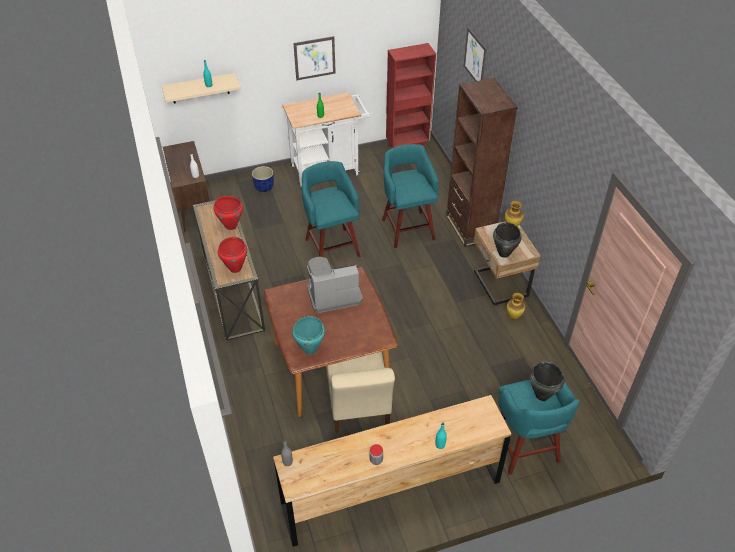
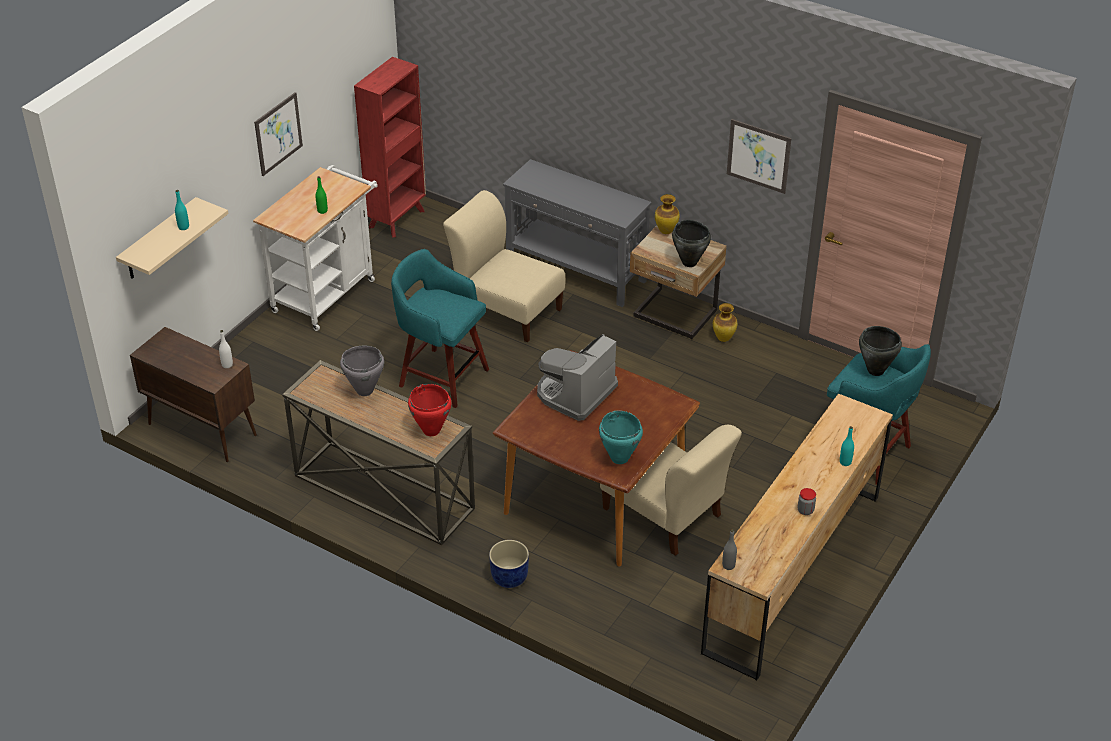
camera: 40 degrees left, 5 degrees down
red cooking pot [213,196,243,230] -> grey cooking pot [340,346,384,396]
blue planter [252,166,274,192] -> blue planter moved to [489,540,529,588]
turquoise stool [382,144,439,248] -> beige chair [443,190,565,342]
brown bookcase [446,78,518,247] -> grey console table [503,159,652,307]
picture [464,27,487,81] -> picture moved to [727,119,791,194]

